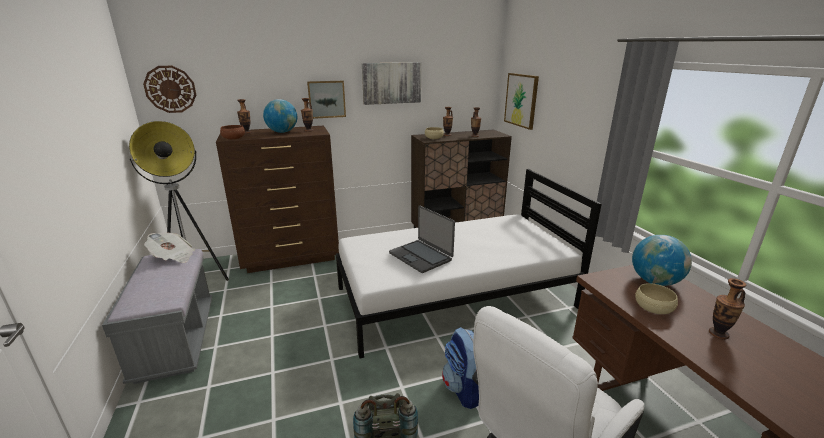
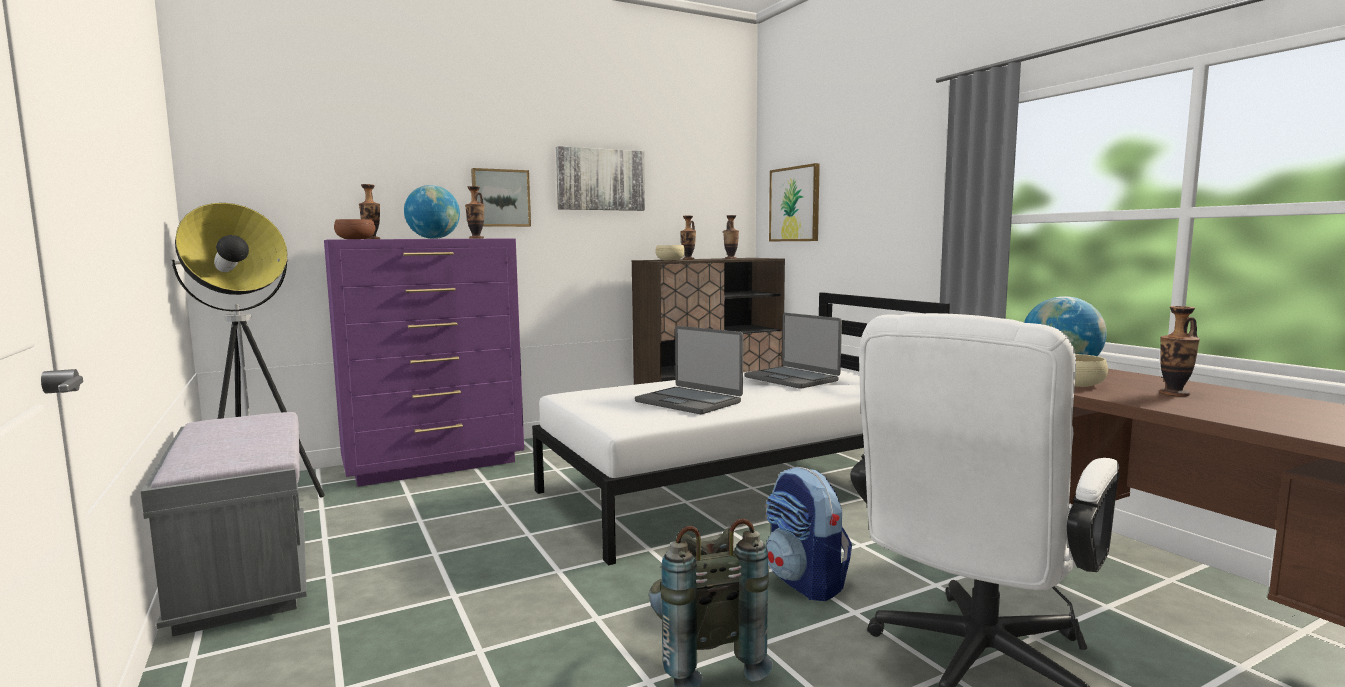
camera: 10 degrees left, 15 degrees down
wall clock [143,66,196,113] -> none
newspaper [144,233,195,263] -> none
brown dresser [216,126,339,273] -> purple dresser [324,238,524,487]
none -> laptop [745,313,842,389]

